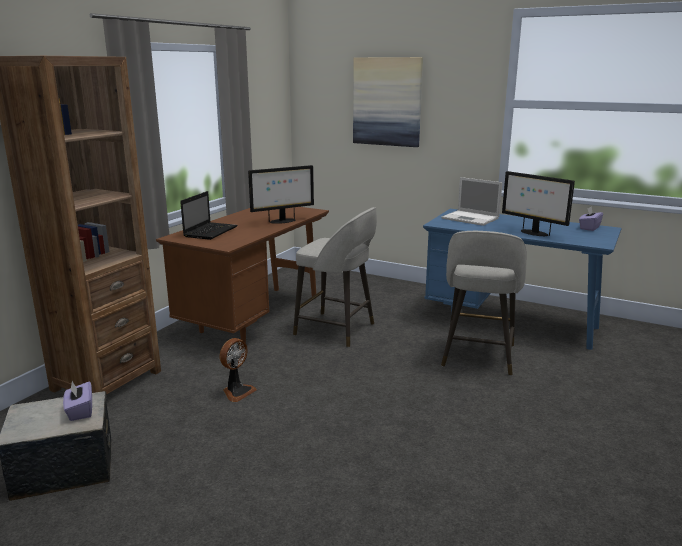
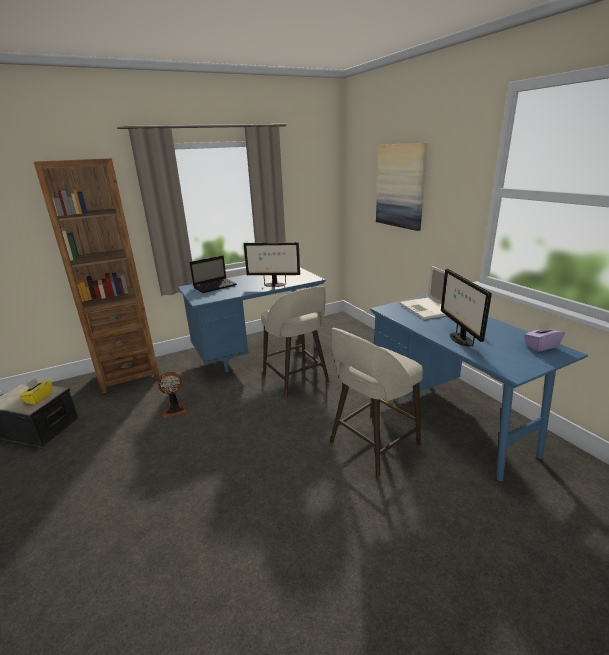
camera: 35 degrees right, 5 degrees up
purple tissue box [63,381,92,421] -> yellow tissue box [19,378,52,404]
brown desk [156,207,329,343] -> blue desk [178,267,326,372]

